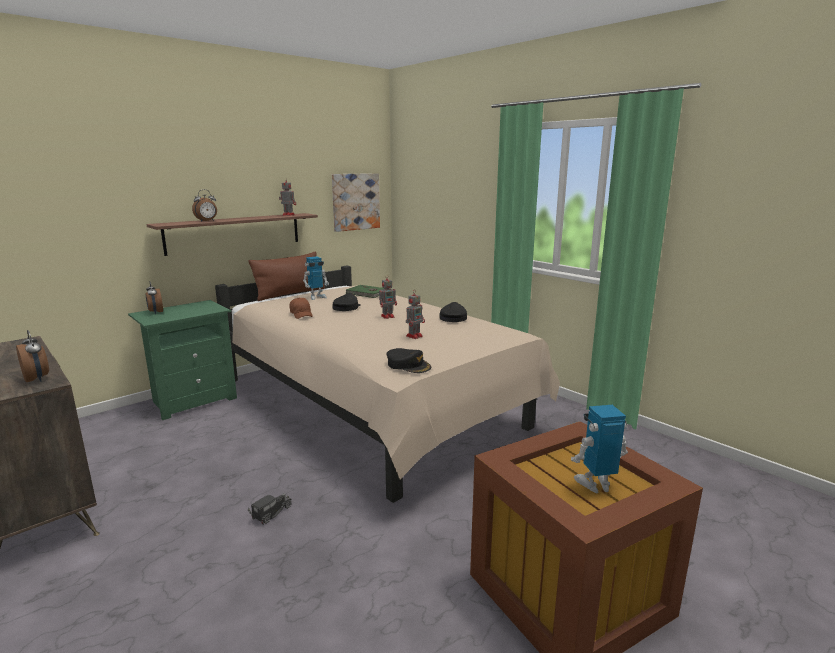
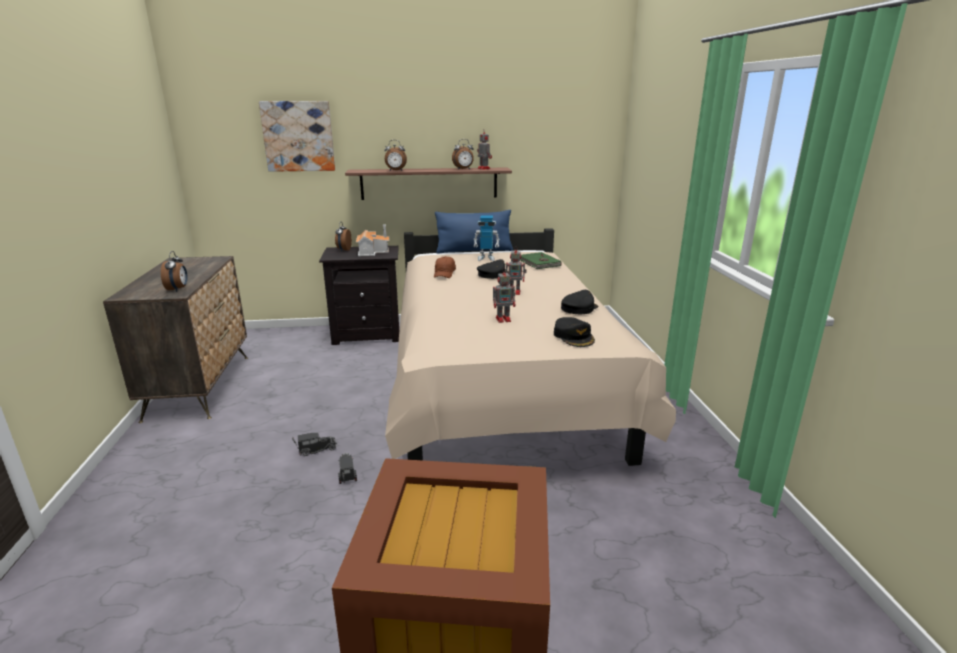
camera: 35 degrees right, 5 degrees up
green nightstand [128,300,237,420] -> black nightstand [319,246,399,345]
brown pillow [248,251,325,301] -> blue pillow [435,210,513,254]
picture [332,173,380,232] -> picture moved to [259,101,335,172]
black cap [386,348,431,373] -> black cap moved to [554,317,595,347]
toy robot [571,405,628,493] -> none
none -> toy truck [338,453,357,484]
none -> toy house [356,225,389,256]
none -> alarm clock [452,139,474,170]

